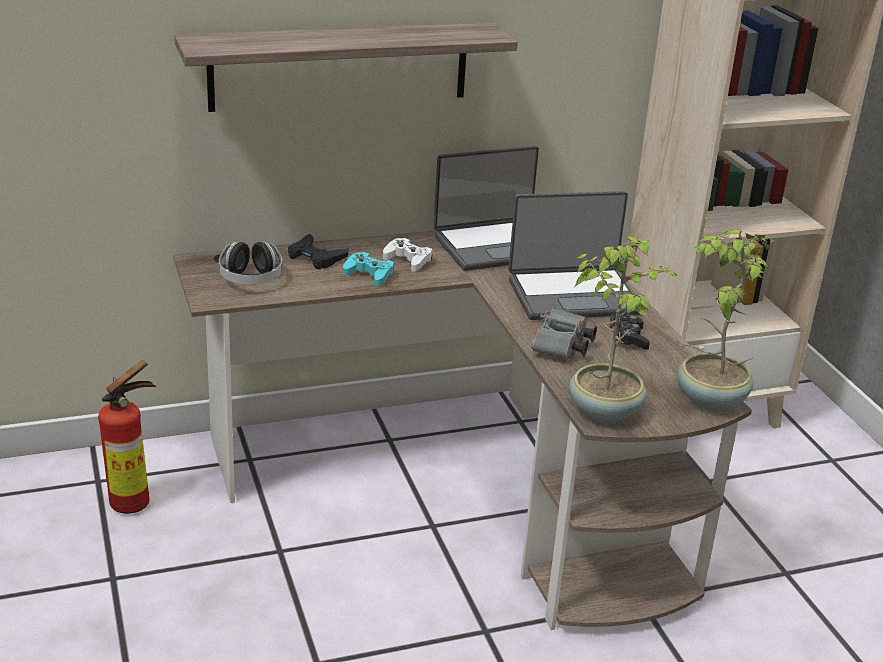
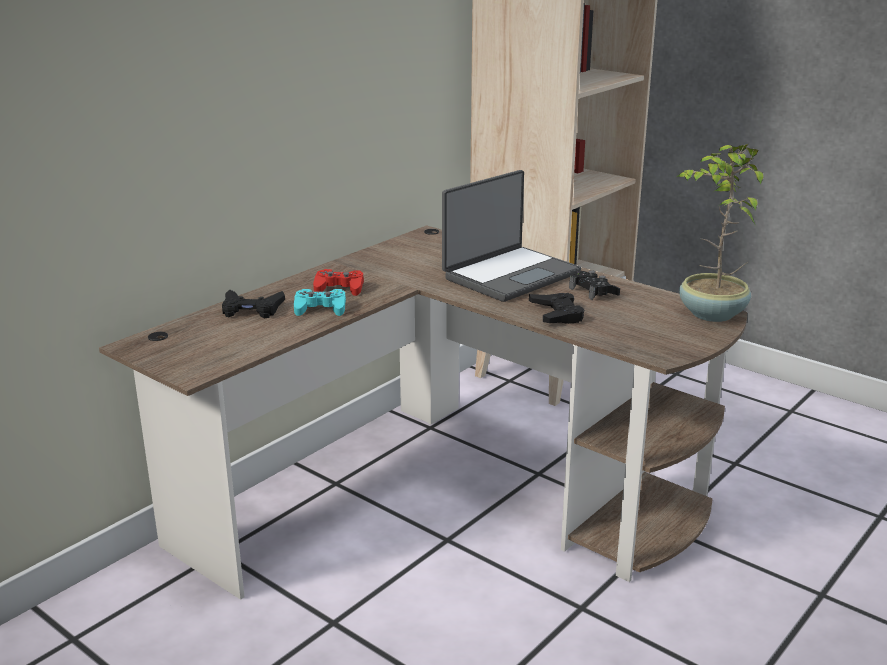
camera: 30 degrees left, 5 degrees down
fire extinguisher [98,360,156,514] -> none
shelf [174,22,518,112] -> none
headphones [219,241,282,285] -> none
white game controller [383,238,433,272] -> red game controller [313,269,364,296]
laptop [433,146,539,271] -> none
grey binoculars [531,308,597,358] -> black game controller [529,293,584,324]
potted plant [569,236,678,423] -> none

